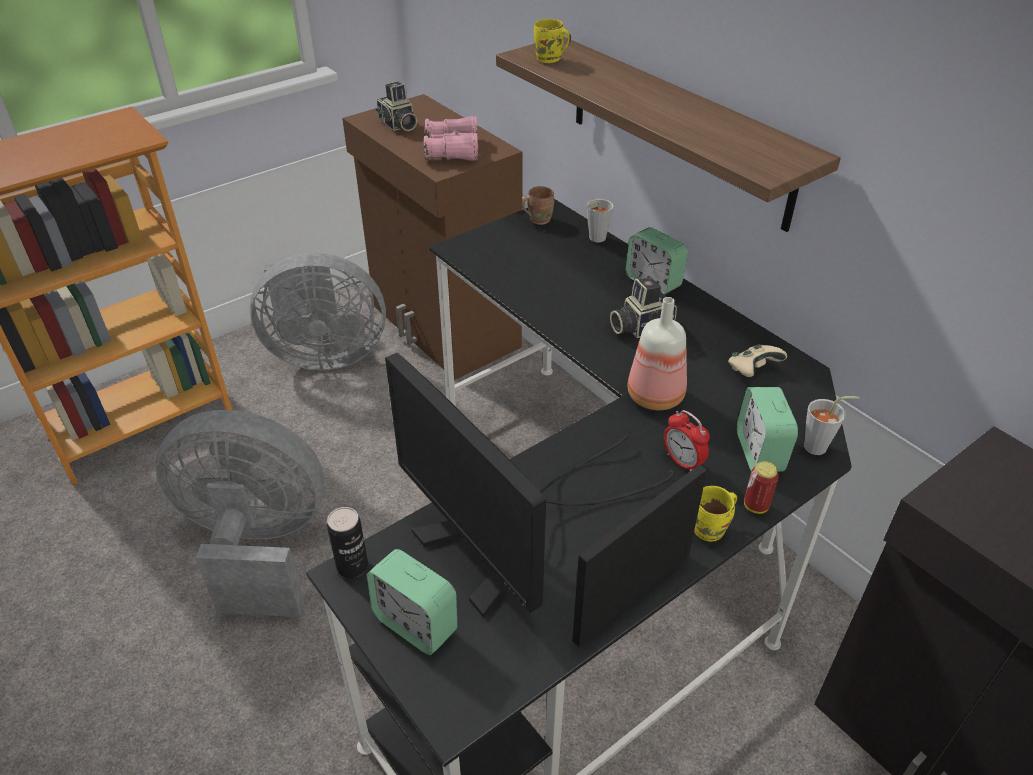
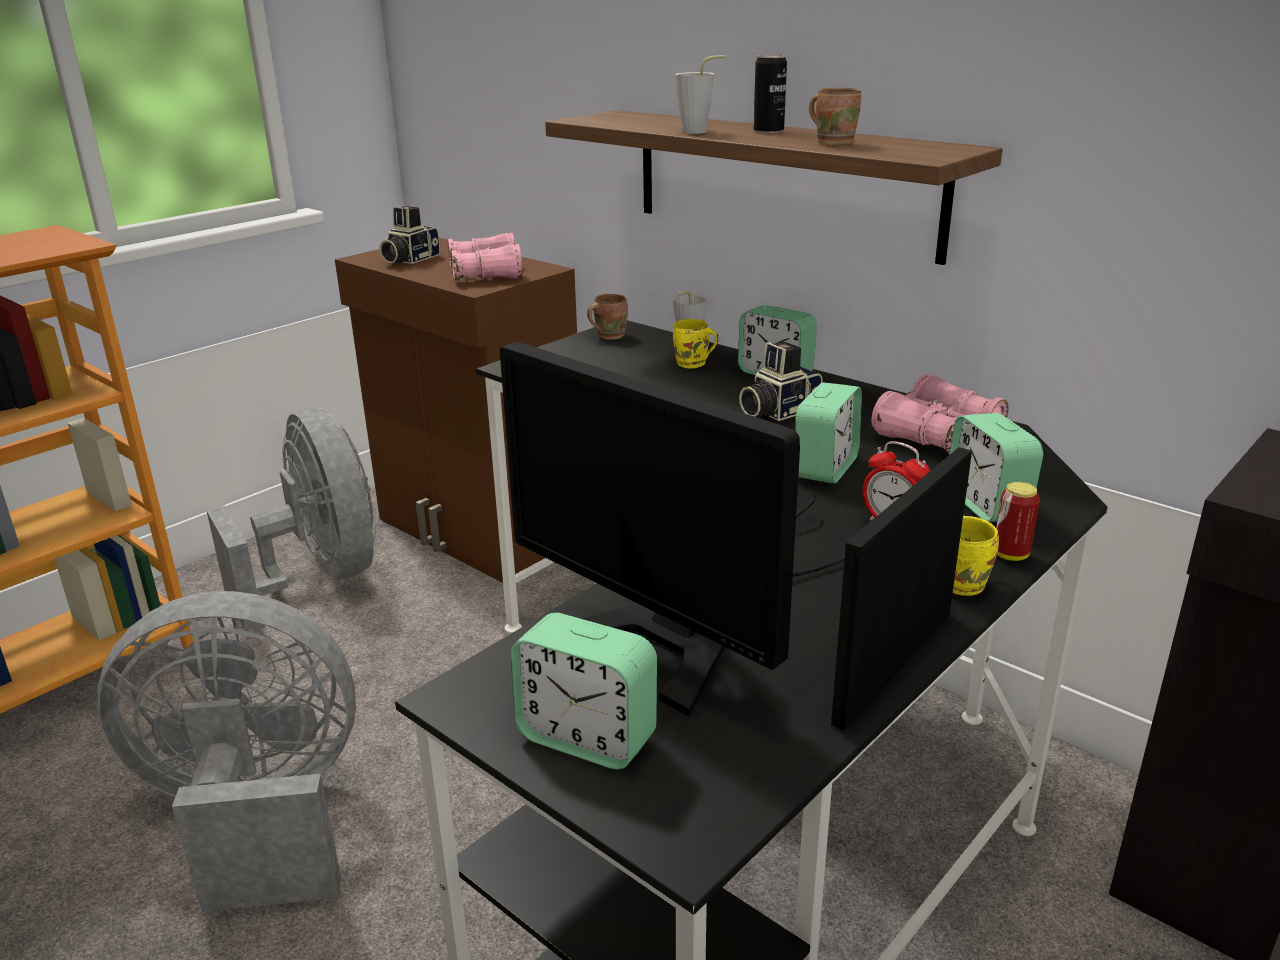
camera: 10 degrees left, 15 degrees down
grey fan [250,253,386,370] -> grey fan turned 105 degrees counterclockwise [206,406,376,631]
can [327,507,368,578] -> can moved to [753,54,787,133]
camera [375,82,417,131] -> camera turned 75 degrees clockwise [379,206,440,264]
yellow mug [534,19,571,63] -> yellow mug moved to [673,319,718,369]
bottle [627,297,687,410] -> alarm clock [795,382,862,483]
beige game controller [728,344,787,377] -> pink binoculars [871,374,1009,453]
grey cup [804,396,860,455] -> grey cup moved to [675,55,726,134]
none -> brown mug [809,88,861,145]

